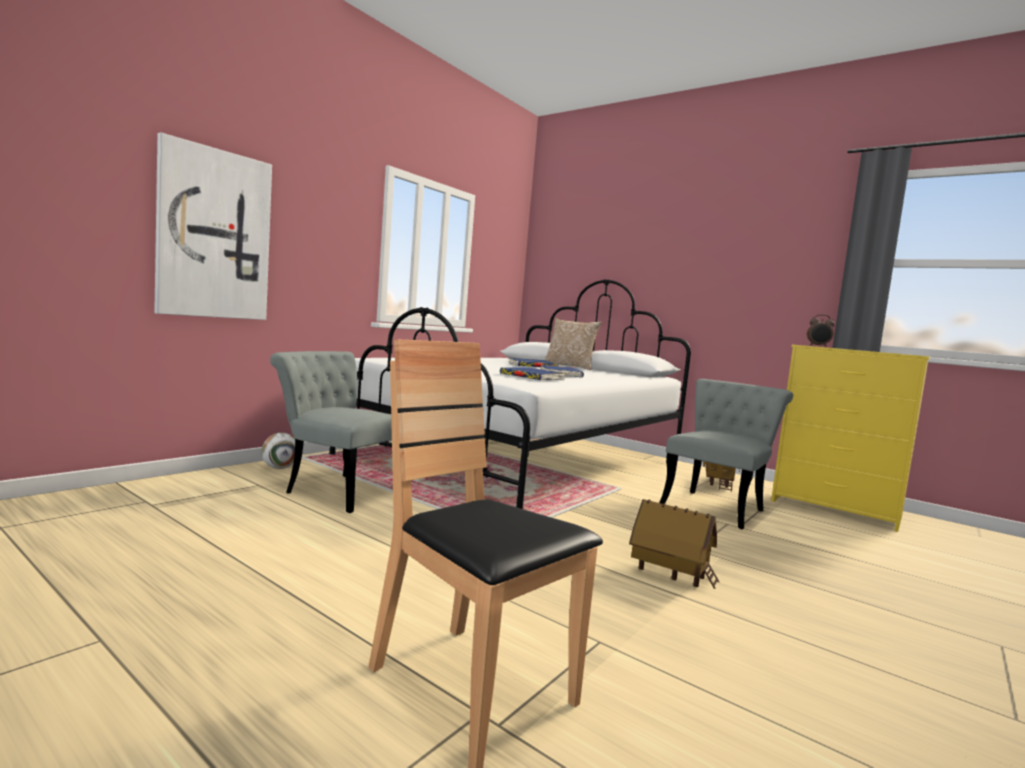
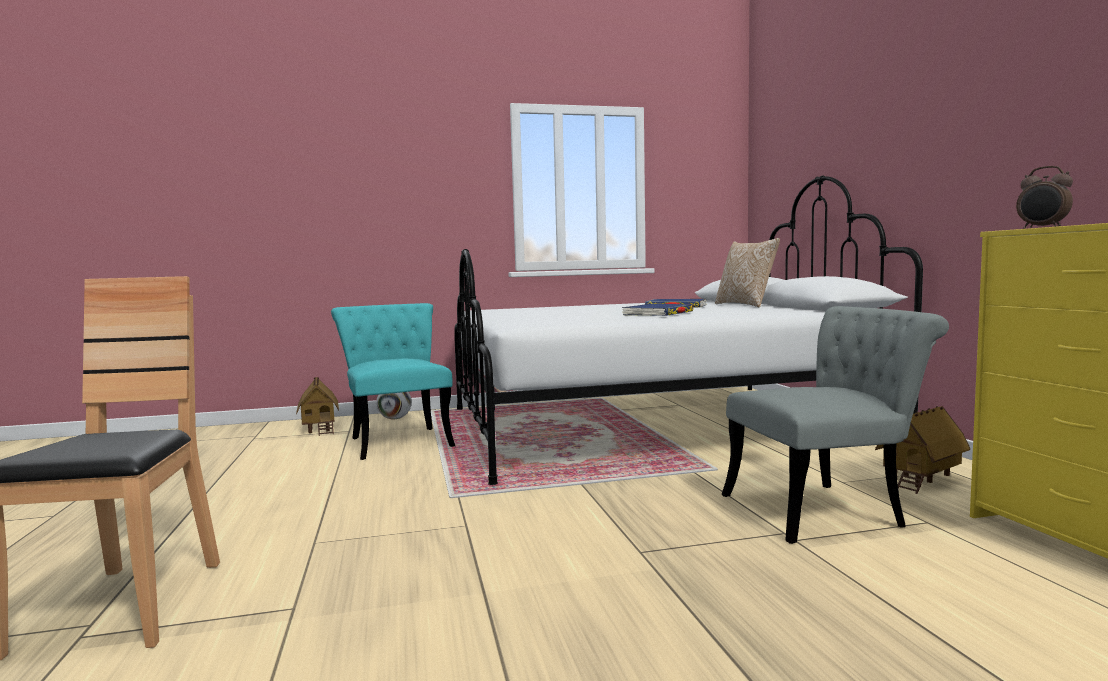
camera: 40 degrees right, 0 degrees up
picture [154,132,272,320] -> none
grey chair [270,351,392,513] -> turquoise chair [331,303,455,460]
blue book [500,367,566,380] -> none
toy house [629,499,719,589] -> toy house moved to [296,377,339,436]

